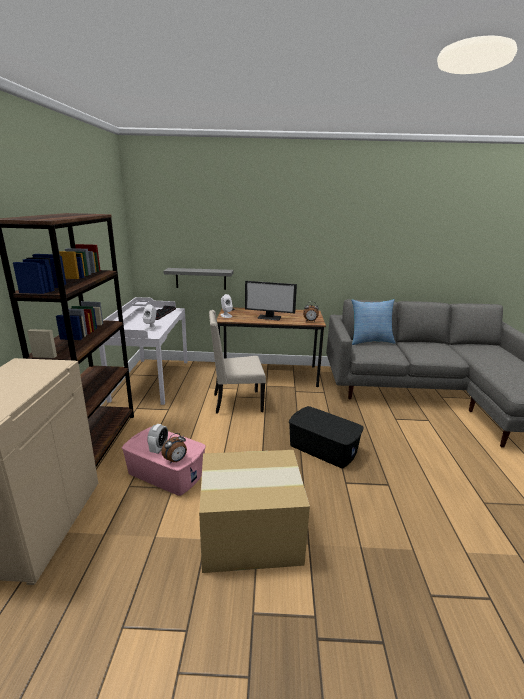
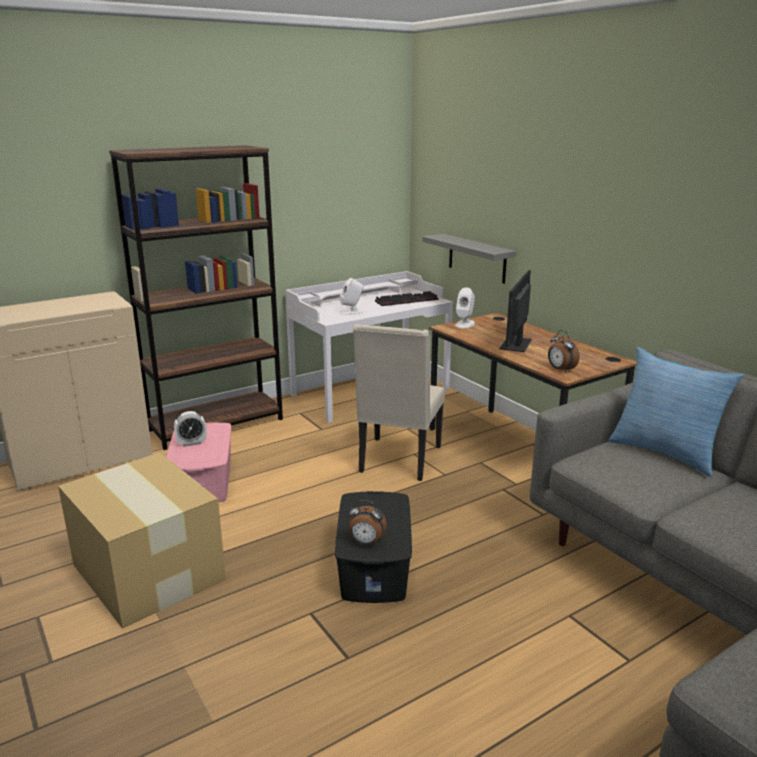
camera: 55 degrees right, 0 degrees up
alarm clock [161,433,187,464] -> alarm clock moved to [349,500,387,545]
beige chair [209,310,266,414] -> beige chair turned 120 degrees counterclockwise [353,324,445,481]
monitor [245,281,297,321] -> monitor turned 45 degrees clockwise [499,270,532,352]

